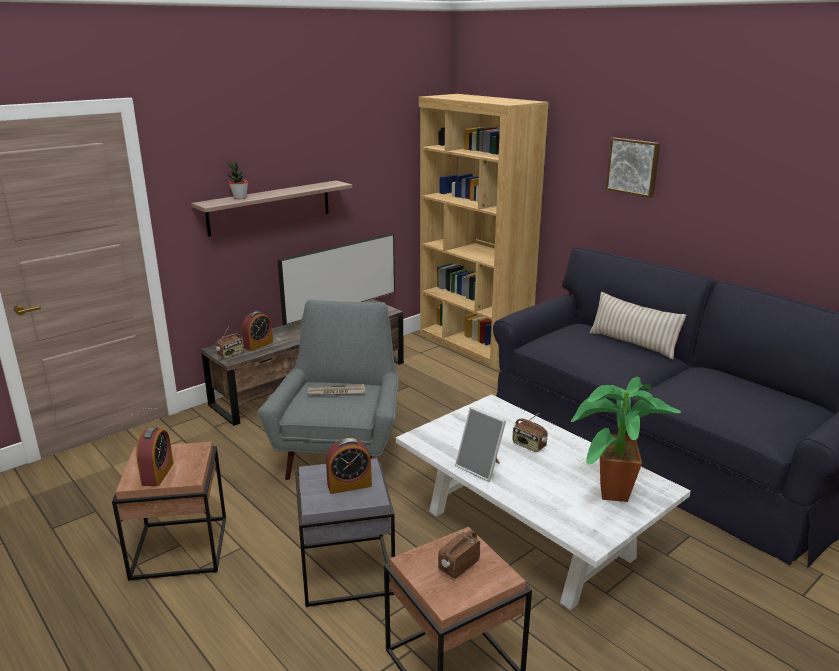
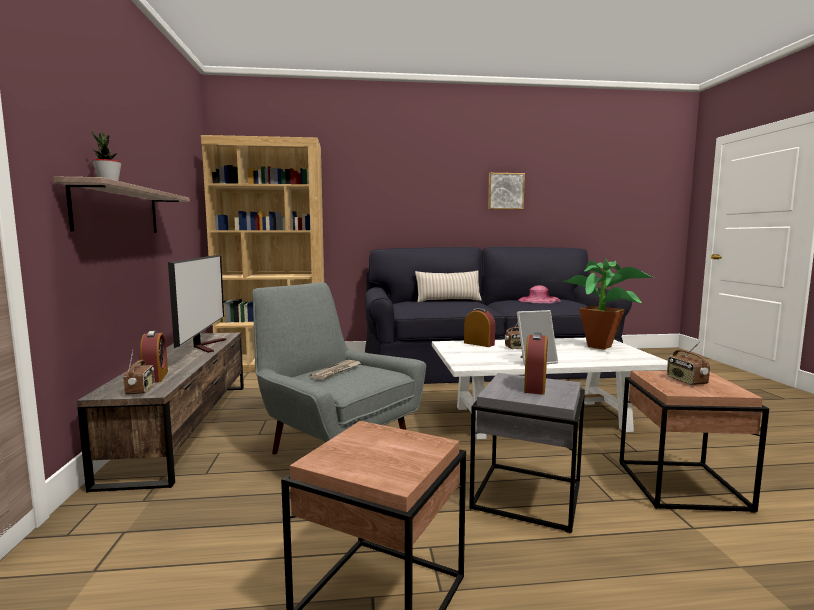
camera: 55 degrees left, 15 degrees down
alarm clock [136,427,174,486] -> alarm clock moved to [464,308,495,347]
picture [606,137,660,198] -> picture moved to [488,173,525,210]
none -> pink hat [518,285,561,303]

